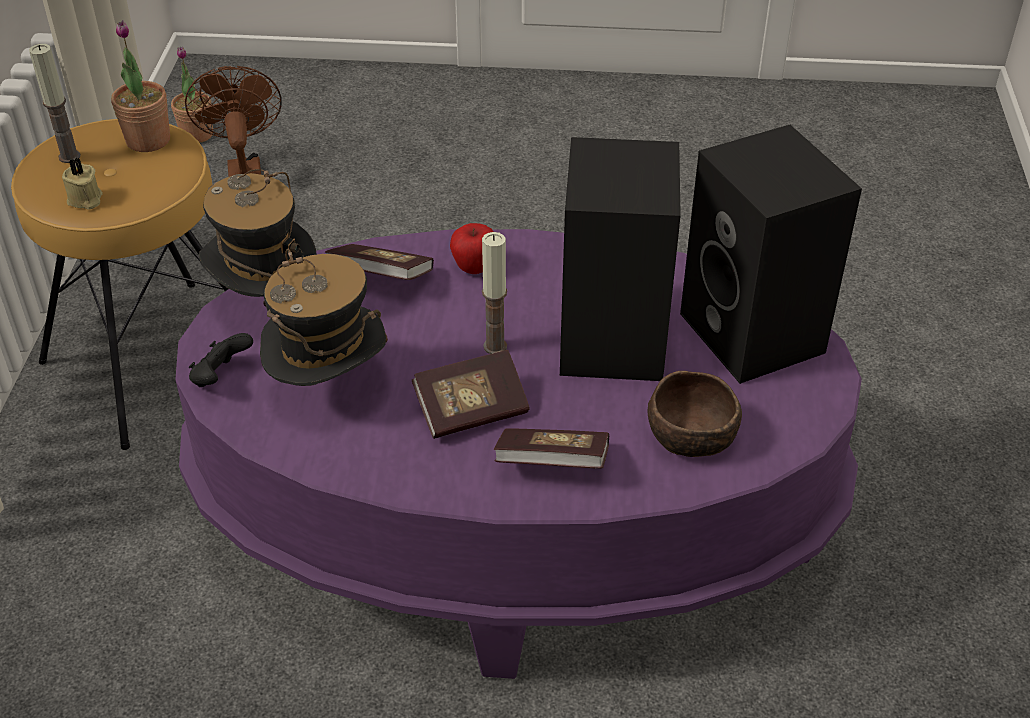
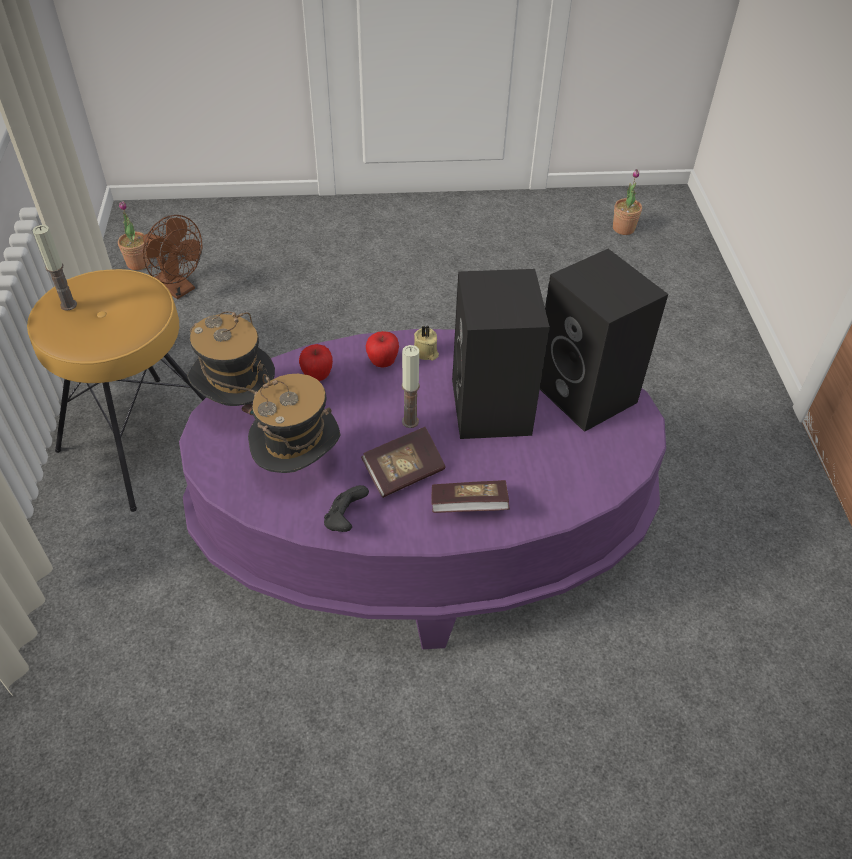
camera: 10 degrees left, 5 degrees up
beige candle [62,157,103,210] -> beige candle moved to [414,325,439,361]
potted plant [111,20,170,152] -> potted plant moved to [613,169,642,235]
brown fan [185,66,282,177] -> brown fan turned 150 degrees clockwise [143,215,203,299]
black game controller [189,333,253,387] -> black game controller moved to [324,485,369,532]
book [325,244,434,280] -> apple [299,344,333,381]
brown bowl [647,371,742,457] -> none

